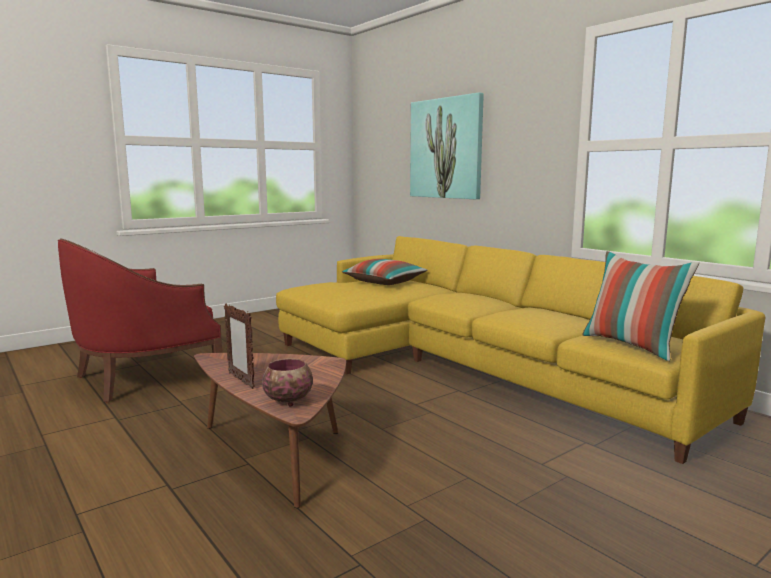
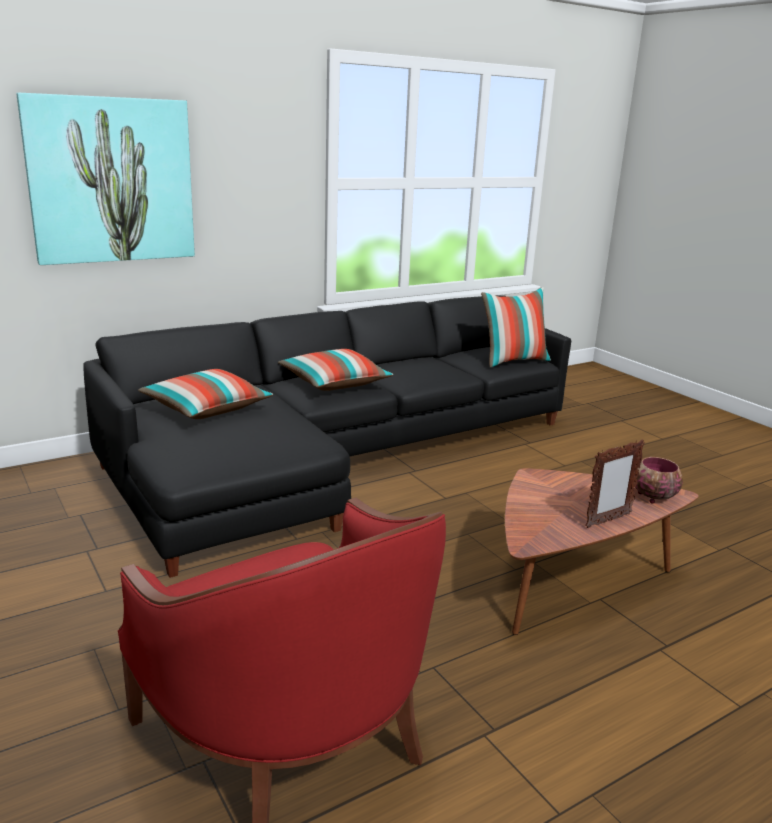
camera: 85 degrees left, 10 degrees up
yellow sofa [276,236,766,464] -> black sofa [83,295,571,578]
none -> pillow [278,349,393,391]

